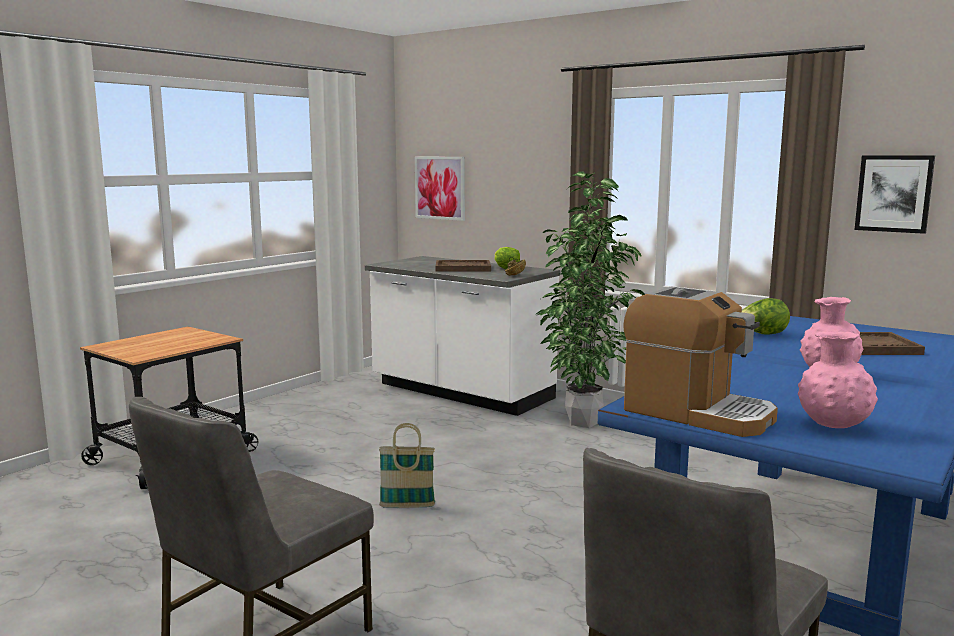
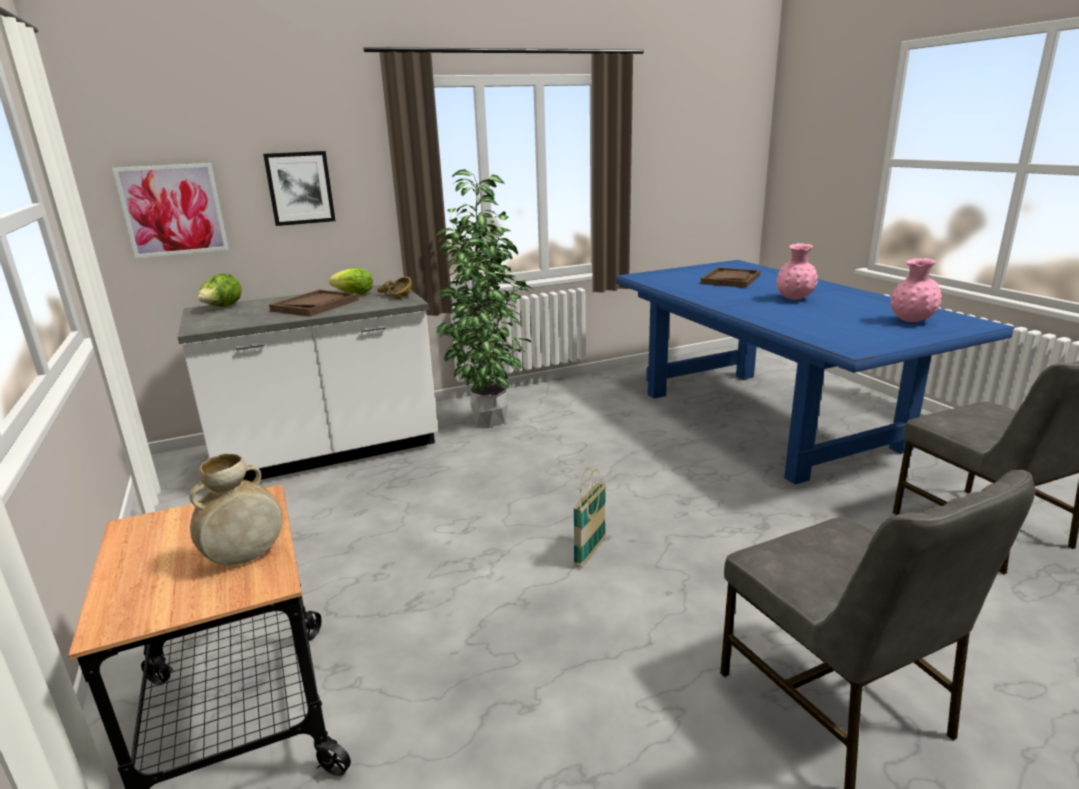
camera: 60 degrees left, 10 degrees up
coffee machine [623,286,778,437] -> none
lettuce [742,298,790,335] -> lettuce moved to [198,273,241,307]
picture [854,155,935,234] -> picture moved to [263,151,335,226]
none -> beige vase [189,454,283,565]

